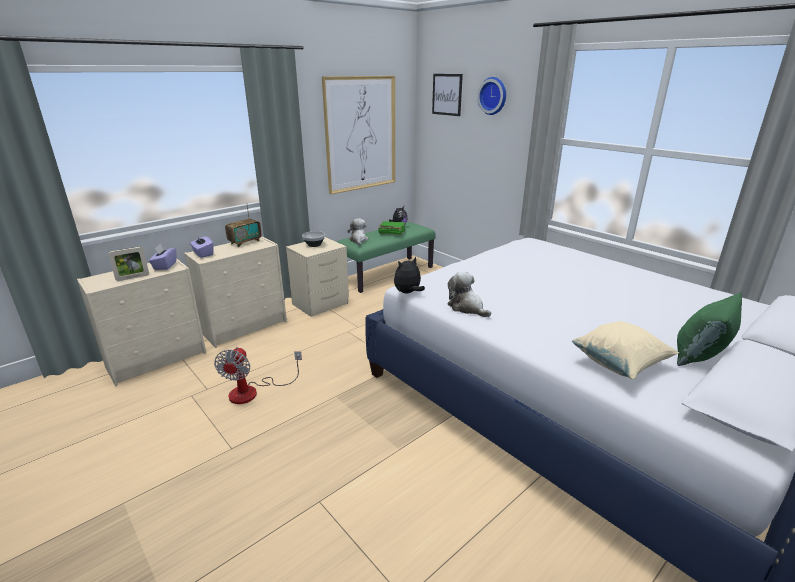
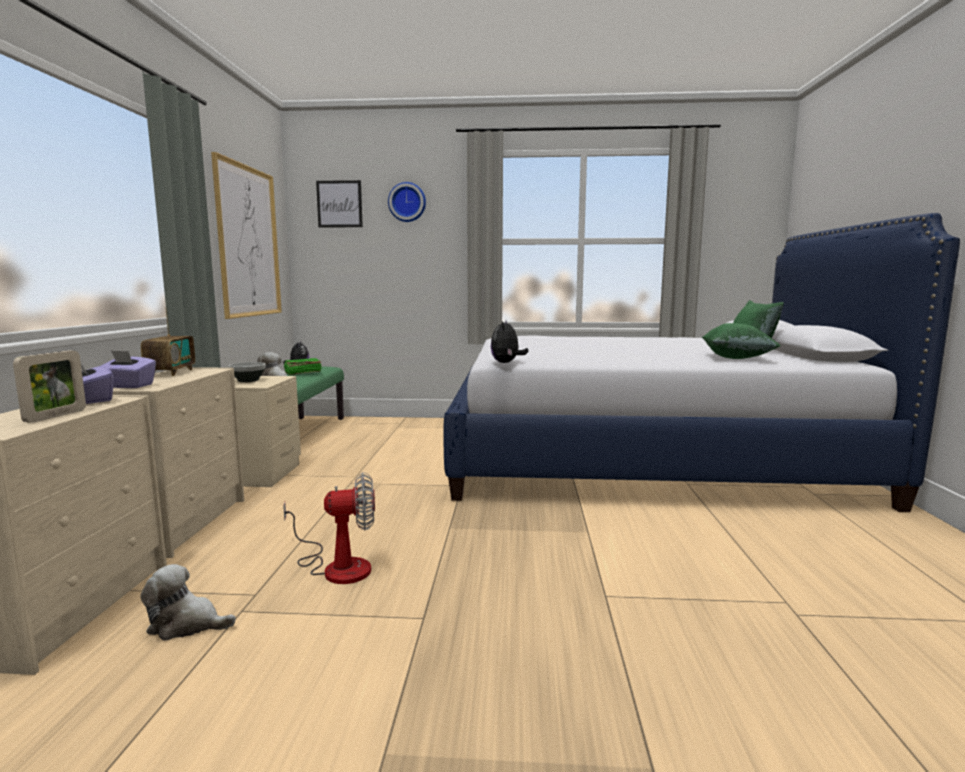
camera: 45 degrees left, 15 degrees down
fan [214,347,302,404] -> fan turned 60 degrees counterclockwise [283,472,375,584]
plush toy [448,271,491,317] -> plush toy moved to [140,564,236,641]
beige pillow [572,321,679,379] -> green pillow [702,323,780,359]

